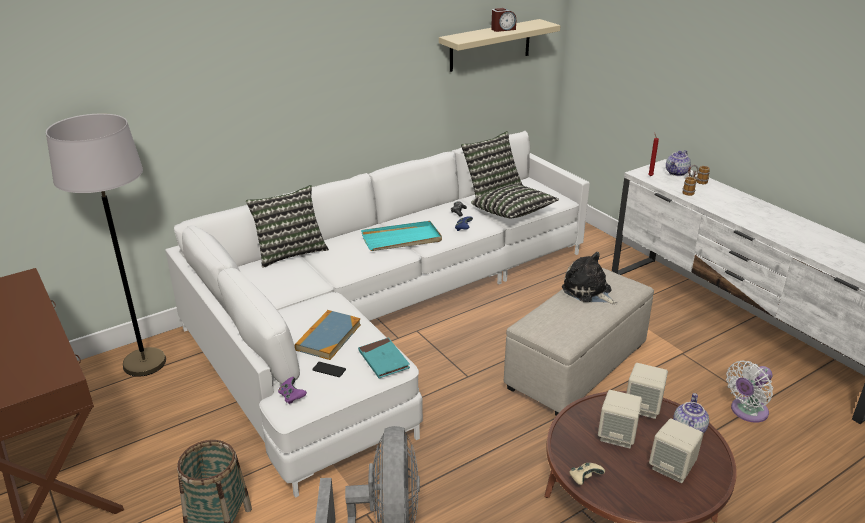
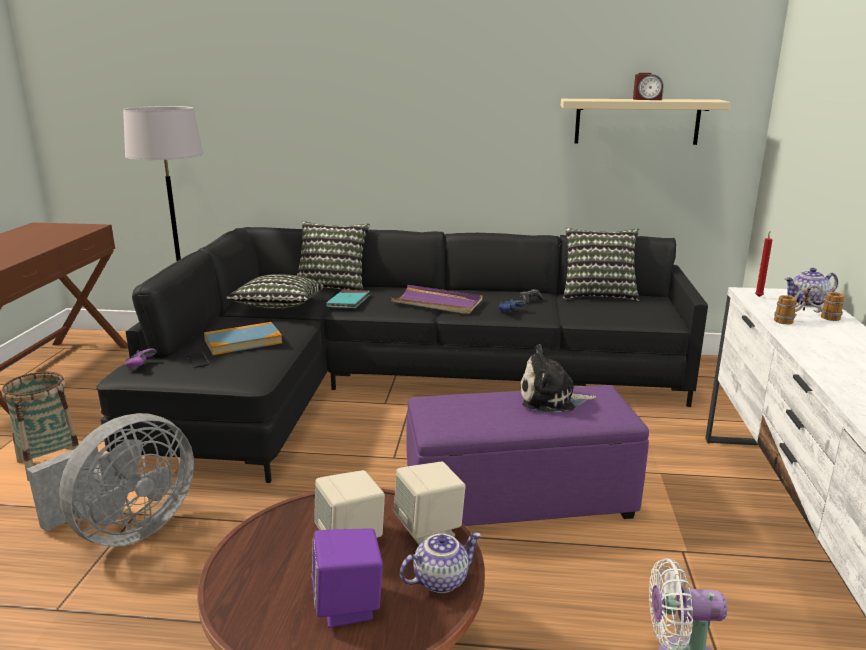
camera: 40 degrees right, 10 degrees down
white sofa [165,131,590,498] -> black sofa [96,227,708,483]
turquoise book [358,338,410,378] -> turquoise book moved to [326,290,370,308]
turquoise tray [361,221,442,251] -> purple tray [390,285,482,314]
pillow [471,184,559,218] -> pillow moved to [226,274,324,309]
beige ottoman [504,267,654,416] -> purple ottoman [406,385,649,526]
plush toy [562,252,617,304] -> plush toy turned 90 degrees counterclockwise [520,344,596,412]
beige game controller [569,462,605,485] -> none
beige speaker [649,419,704,483] -> purple speaker [312,528,383,628]

